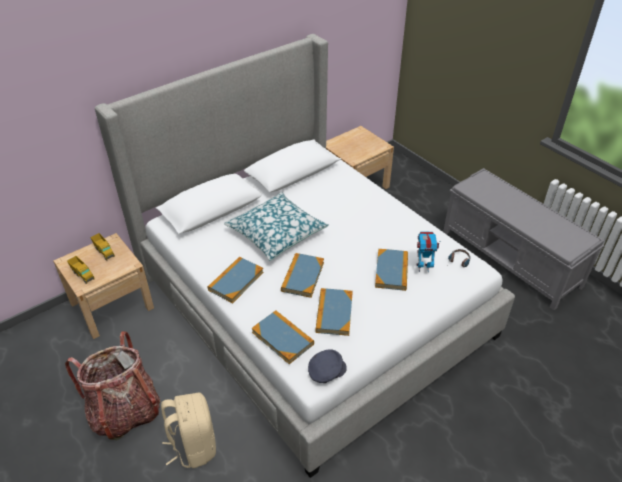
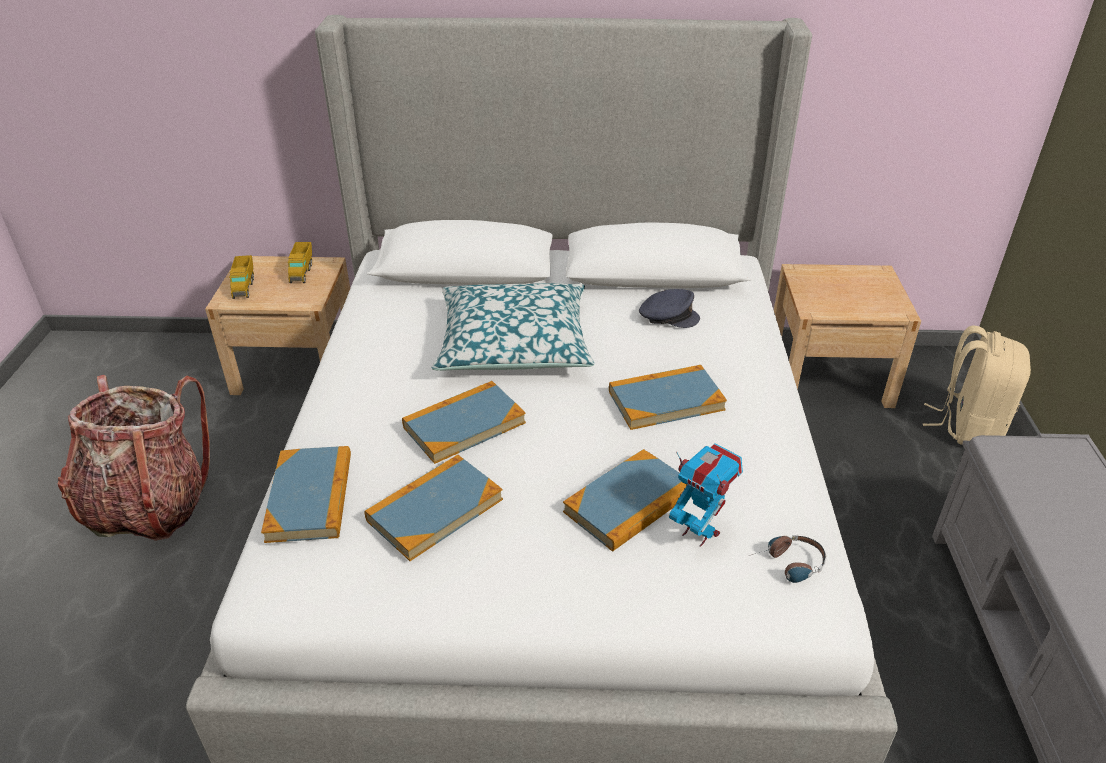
camera: 40 degrees right, 5 degrees down
beige backpack [161,393,216,468] -> beige backpack moved to [923,325,1031,445]
book [208,256,264,303] -> book moved to [609,365,727,430]
grey cap [308,349,347,384] -> grey cap moved to [639,289,700,328]

